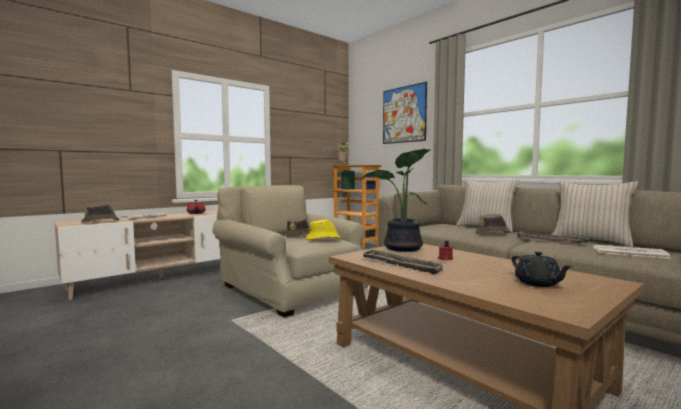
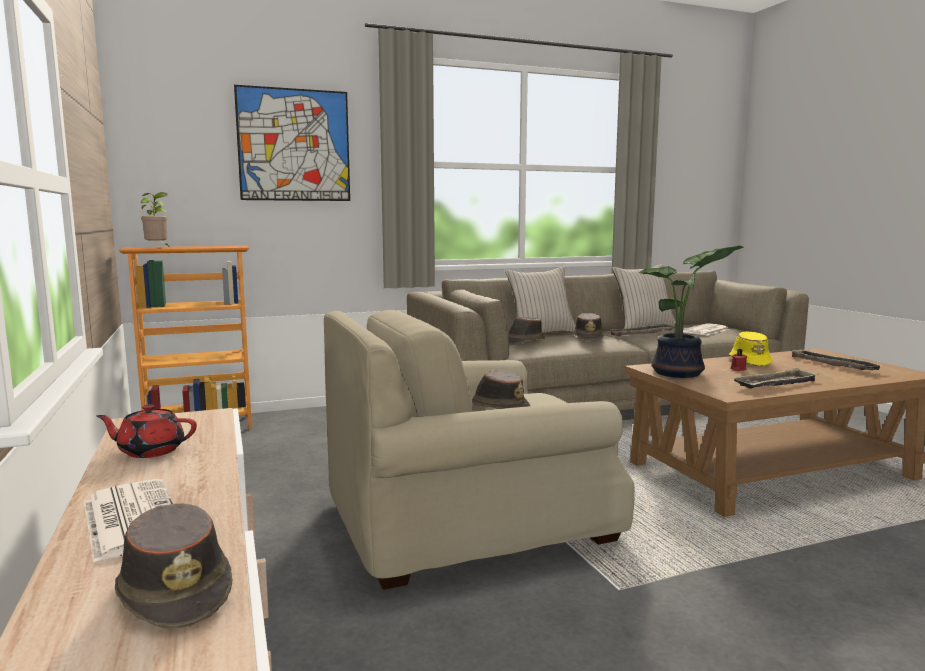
camera: 70 degrees left, 5 degrees up
yellow hat [305,220,341,240] -> yellow hat moved to [729,331,772,366]
black teapot [512,251,573,287] -> tray [789,349,884,370]
none -> brown hat [508,317,545,345]

